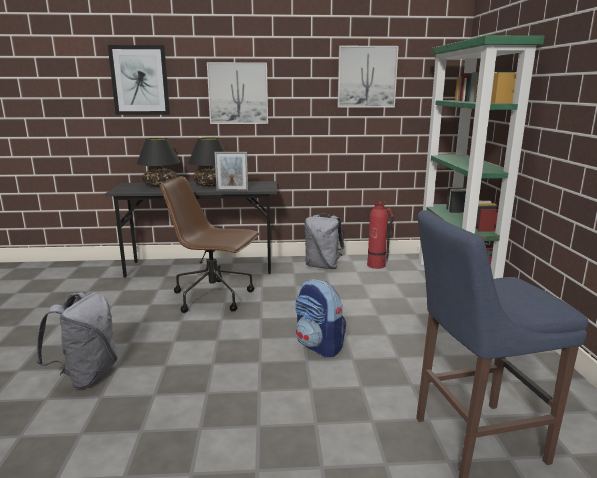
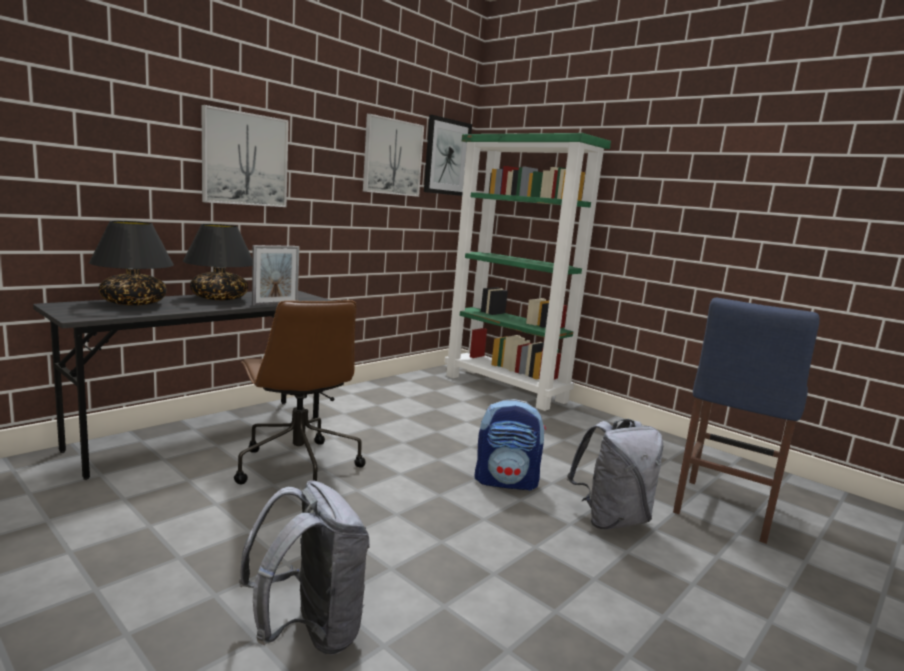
camera: 45 degrees left, 5 degrees down
picture [108,45,170,115] -> picture moved to [424,115,472,196]
brown office chair [160,176,260,313] -> brown office chair turned 90 degrees counterclockwise [234,300,366,484]
grey backpack [305,213,345,269] -> grey backpack moved to [567,419,663,530]
fire extinguisher [367,201,394,269] -> none

